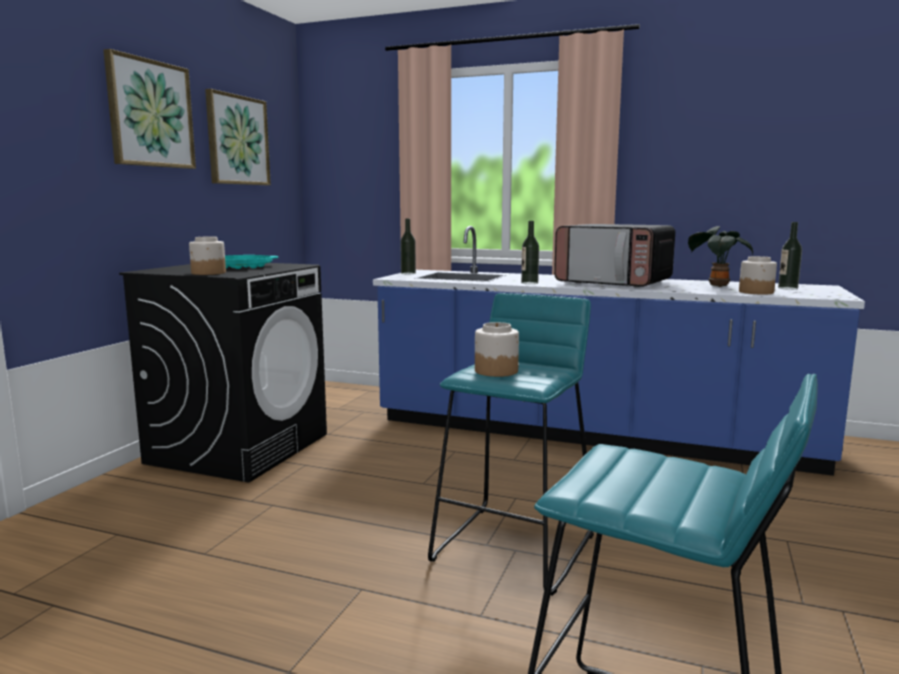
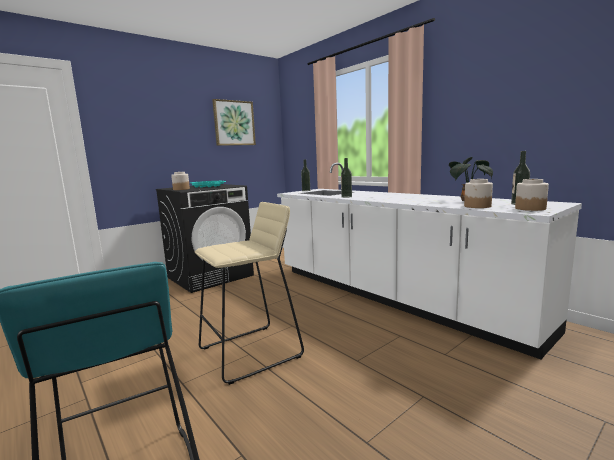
camera: 30 degrees right, 0 degrees up
picture [103,49,196,169] -> none
blue counter [373,226,865,476] -> white counter [277,162,582,359]
turquoise stool [428,293,594,596] -> beige stool [195,202,304,385]
jar [475,322,519,377] -> jar moved to [515,179,549,211]
microwave [554,224,675,288] -> none

